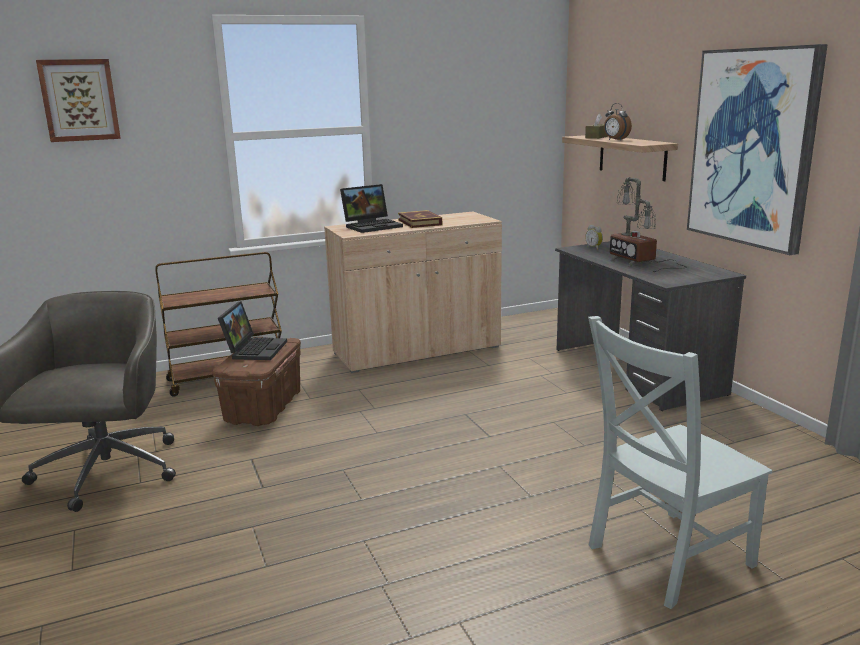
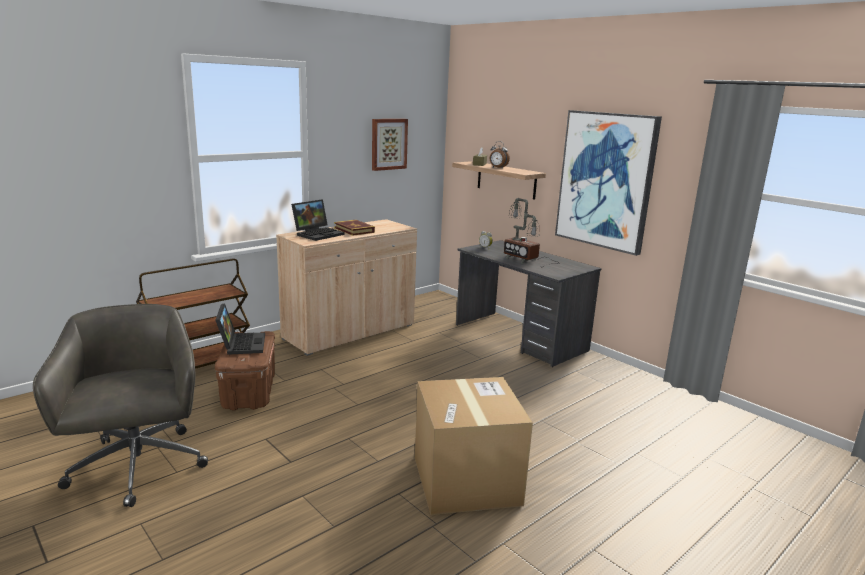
camera: 20 degrees left, 0 degrees up
picture [36,59,121,142] -> picture moved to [372,119,408,171]
grey chair [588,316,772,609] -> none
none -> cardboard box [415,377,533,515]

